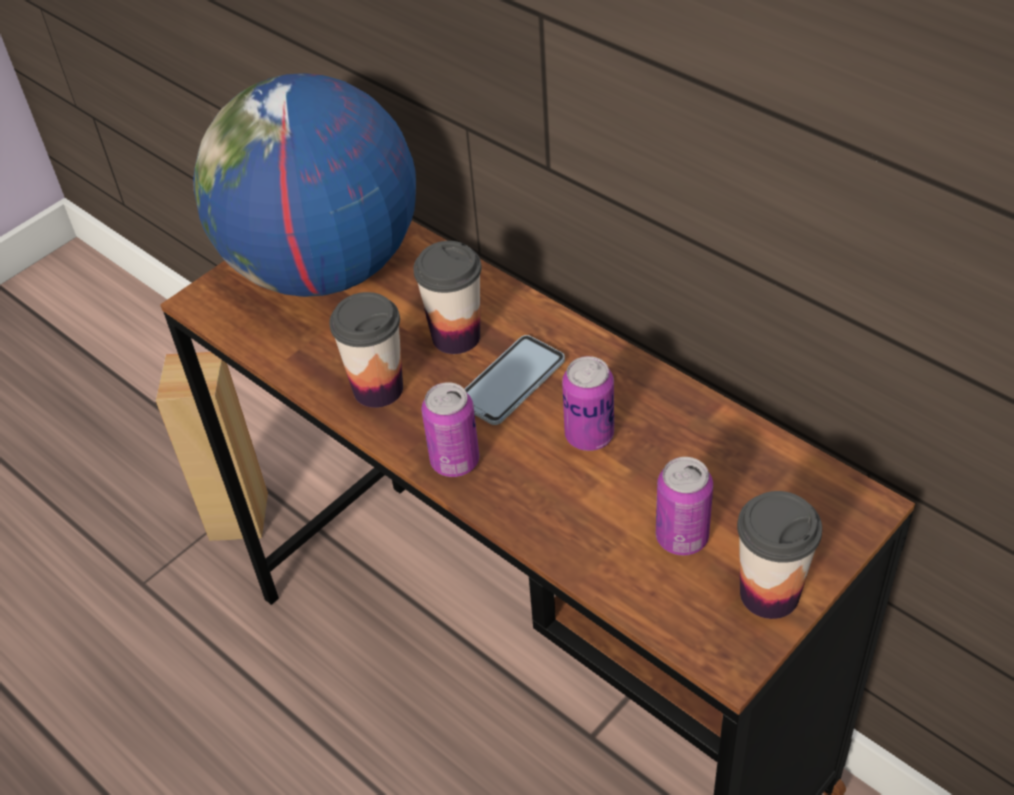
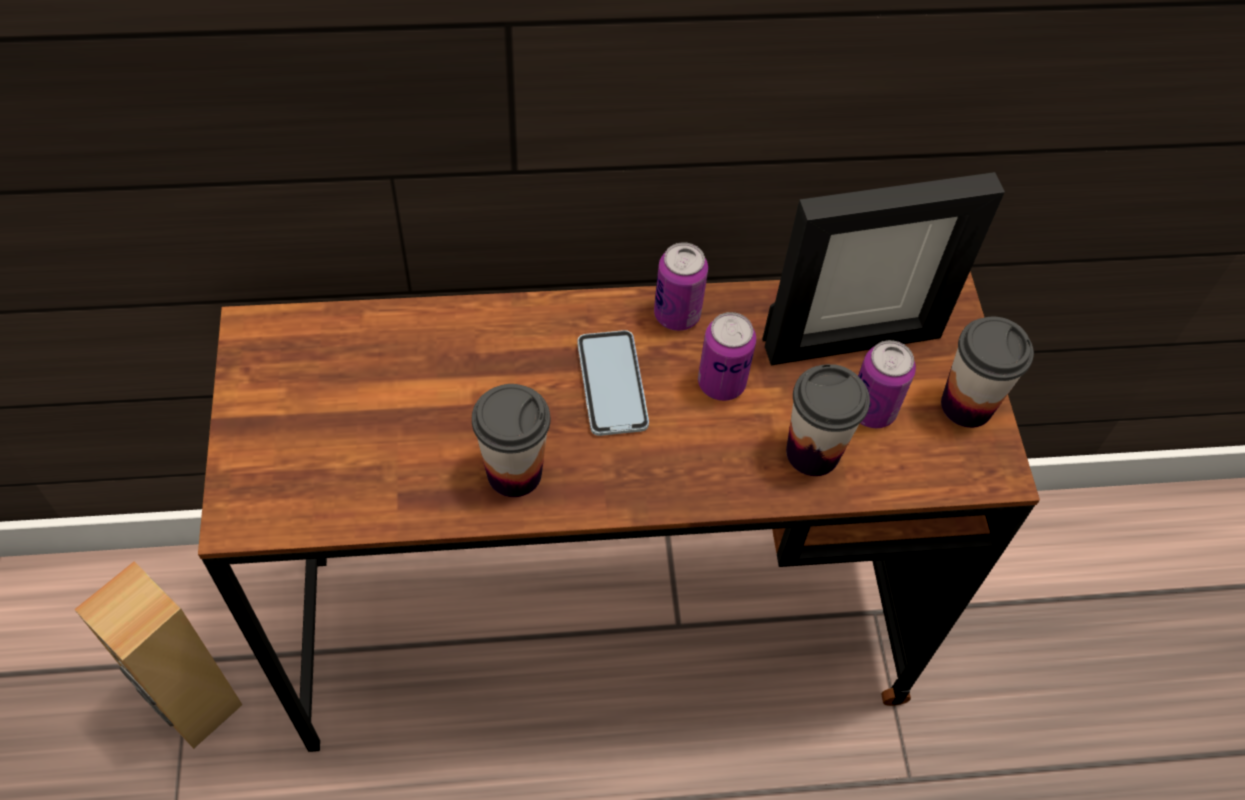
camera: 55 degrees left, 10 degrees up
globe [193,73,416,297] -> none
cup [413,241,482,354] -> cup moved to [786,364,870,476]
can [422,382,479,477] -> can moved to [654,242,708,331]
none -> picture frame [762,172,1005,365]

